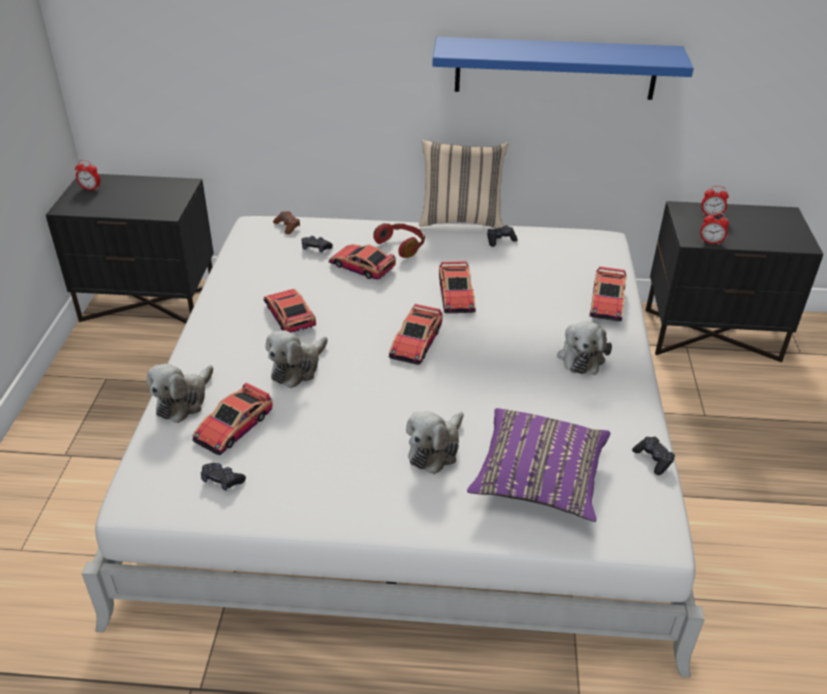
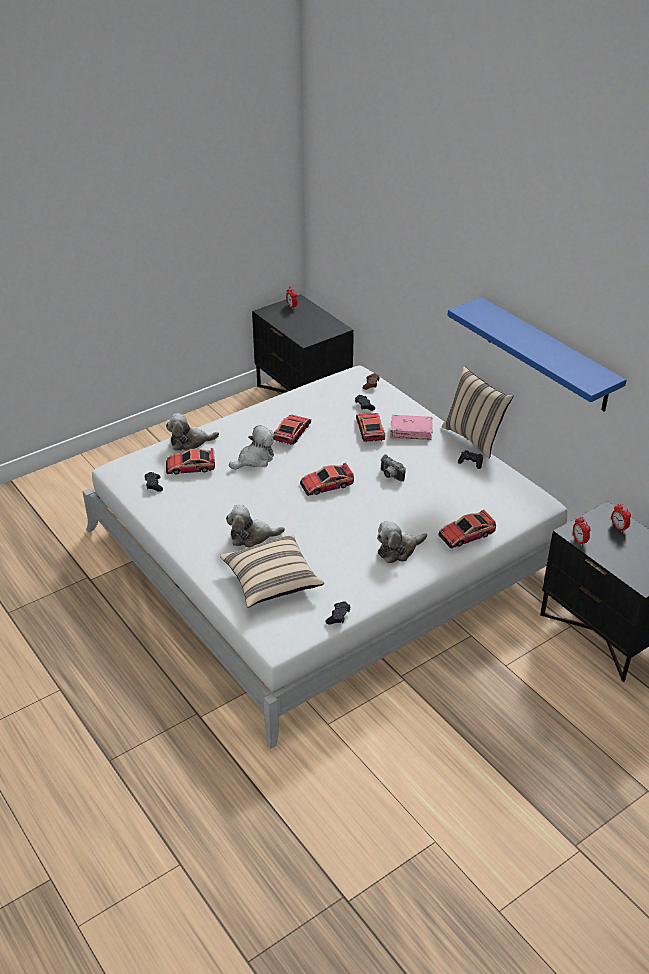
camera: 50 degrees right, 0 degrees up
plush toy [266,330,328,388] -> plush toy turned 150 degrees clockwise [229,425,274,469]
red headphones [373,223,425,258] -> pink book [390,415,433,440]
toy car [439,261,476,313] -> camera [381,454,406,482]
purple pillow [467,408,610,522] -> beige pillow [220,534,324,608]

